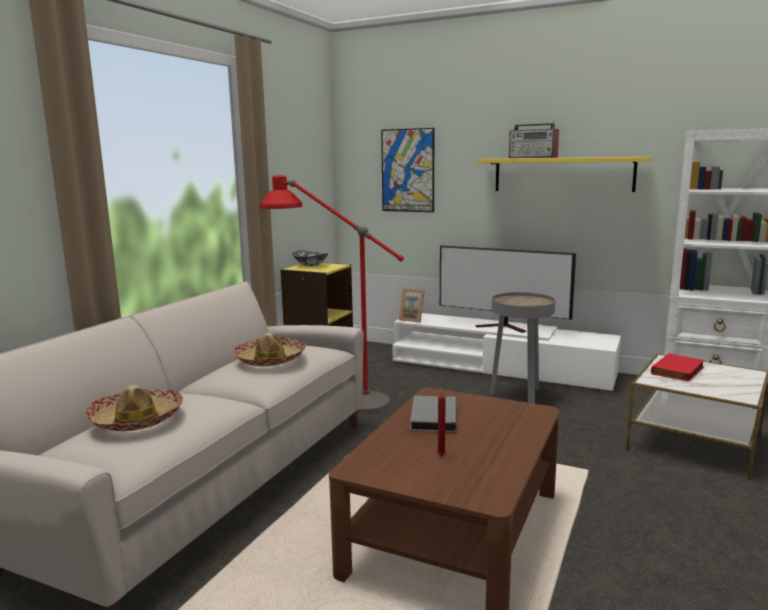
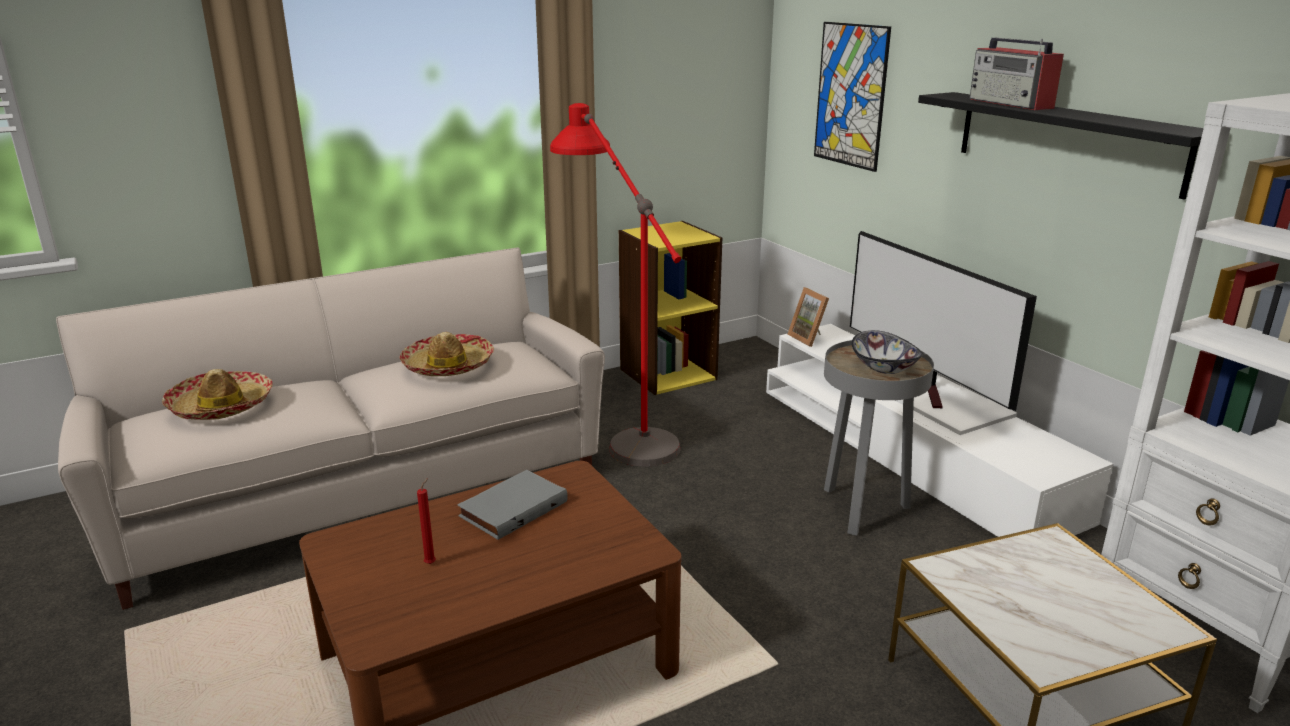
camera: 35 degrees right, 10 degrees up
bowl [293,251,328,266] -> bowl moved to [852,330,923,374]
yellow shelf [477,157,652,192] -> black shelf [918,92,1204,200]
red book [651,353,704,382] -> none

